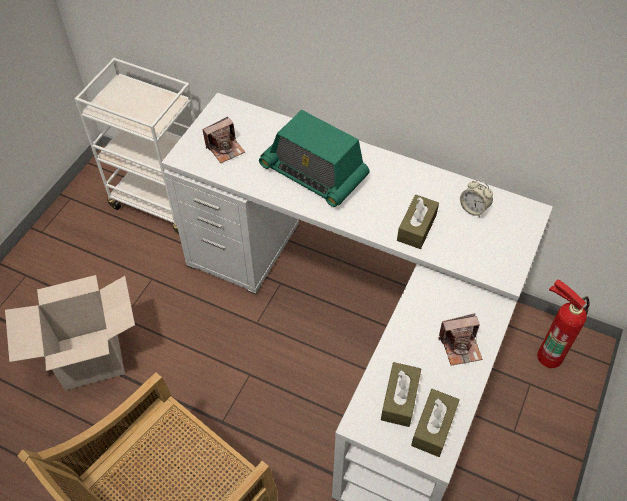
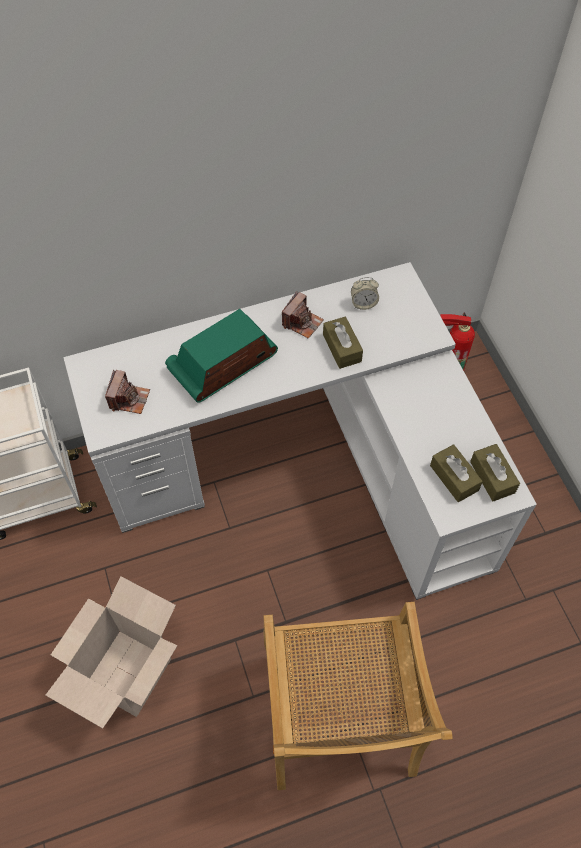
camera: 45 degrees left, 5 degrees up
radio [259,110,370,207] -> radio turned 150 degrees clockwise [165,309,278,403]
camera [438,313,483,366] -> camera moved to [282,291,324,339]

